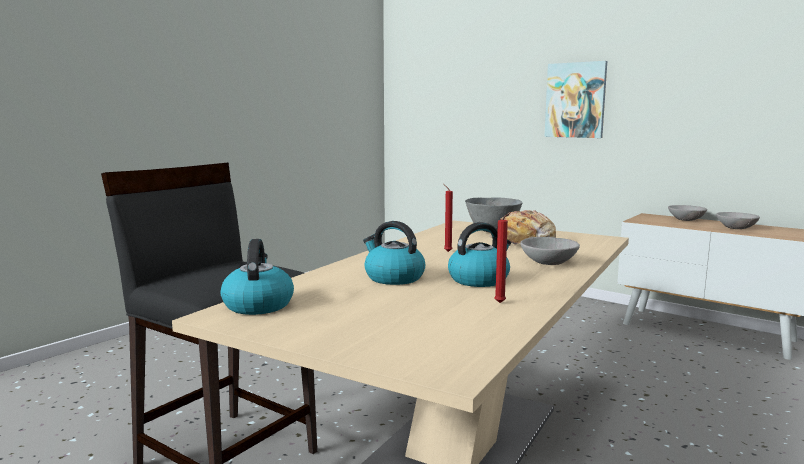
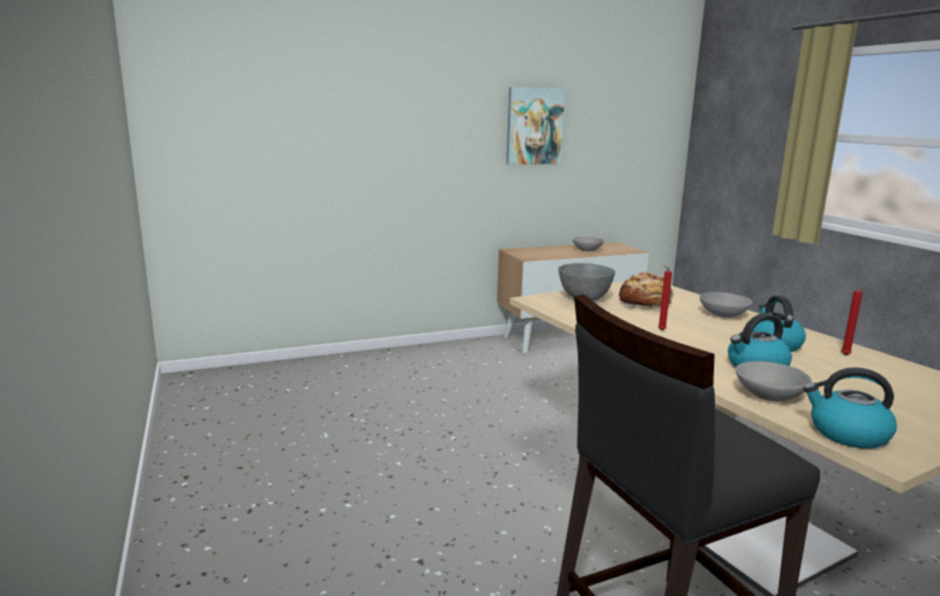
camera: 60 degrees left, 5 degrees up
picture [544,61,607,138] -> picture moved to [506,87,565,165]
grey bowl [668,205,707,221] -> grey bowl moved to [735,361,812,402]

